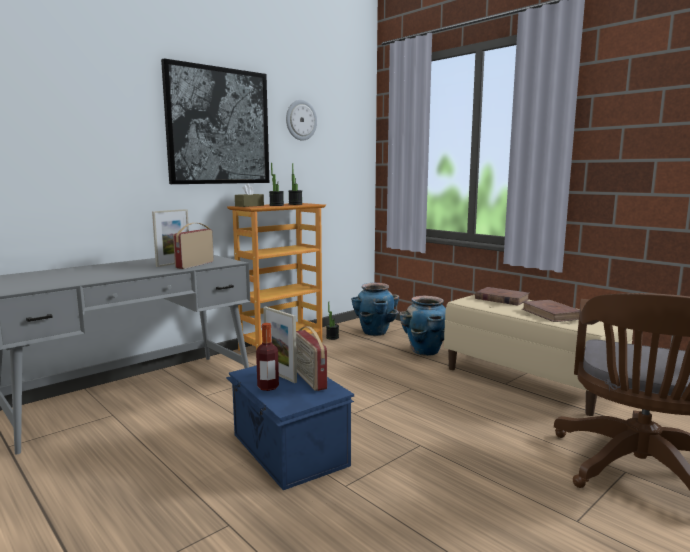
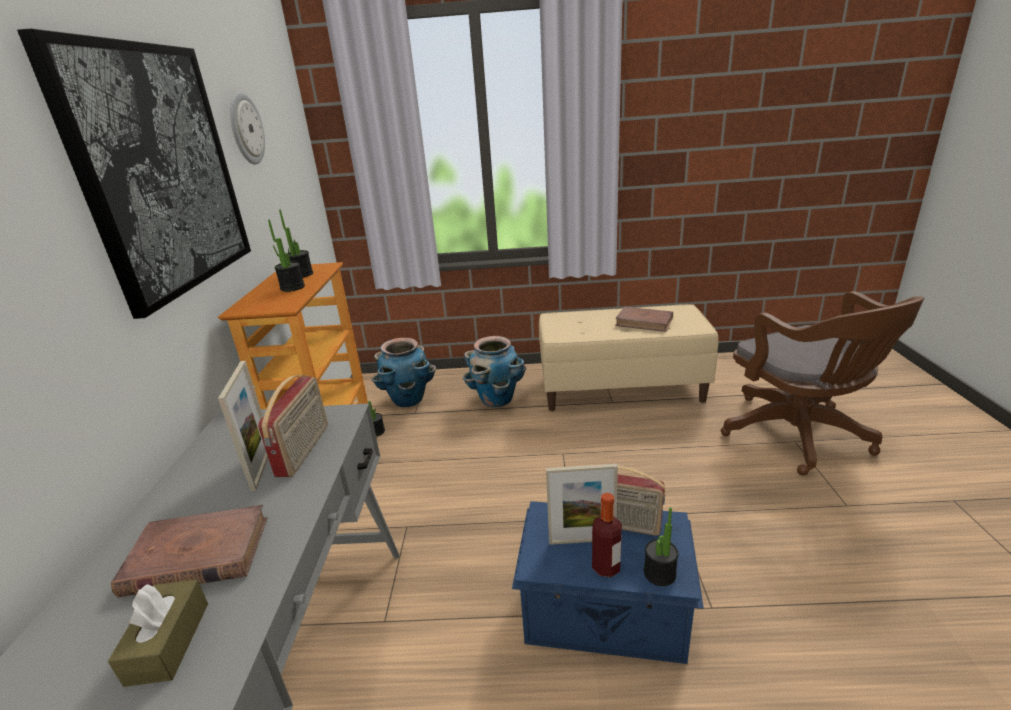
camera: 45 degrees left, 15 degrees up
radio [173,223,214,269] -> radio turned 150 degrees counterclockwise [258,375,328,477]
brown tissue box [235,183,264,207] -> brown tissue box moved to [108,580,208,687]
brown book [475,287,529,306] -> brown book moved to [111,505,267,597]
none -> potted plant [644,507,678,586]

